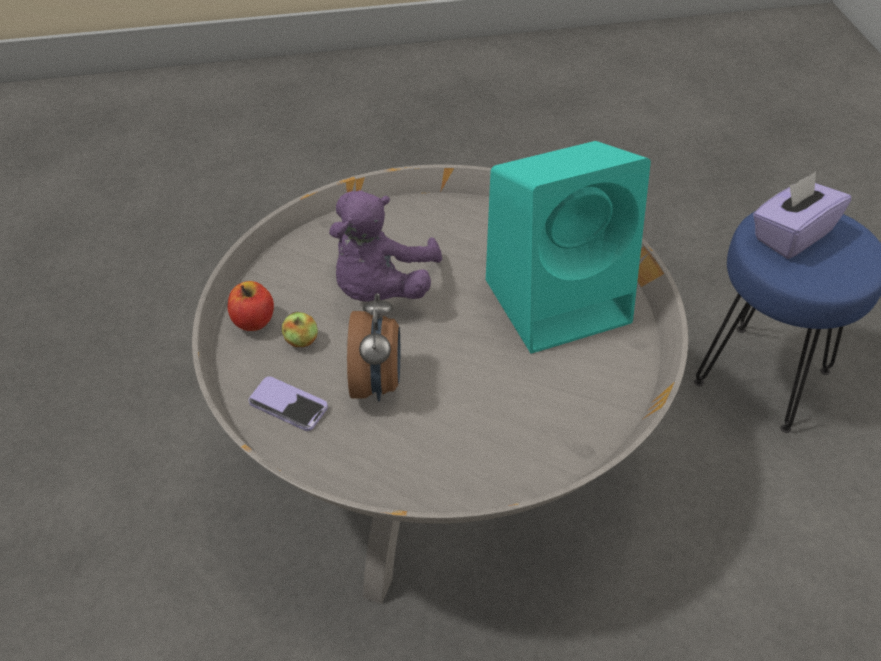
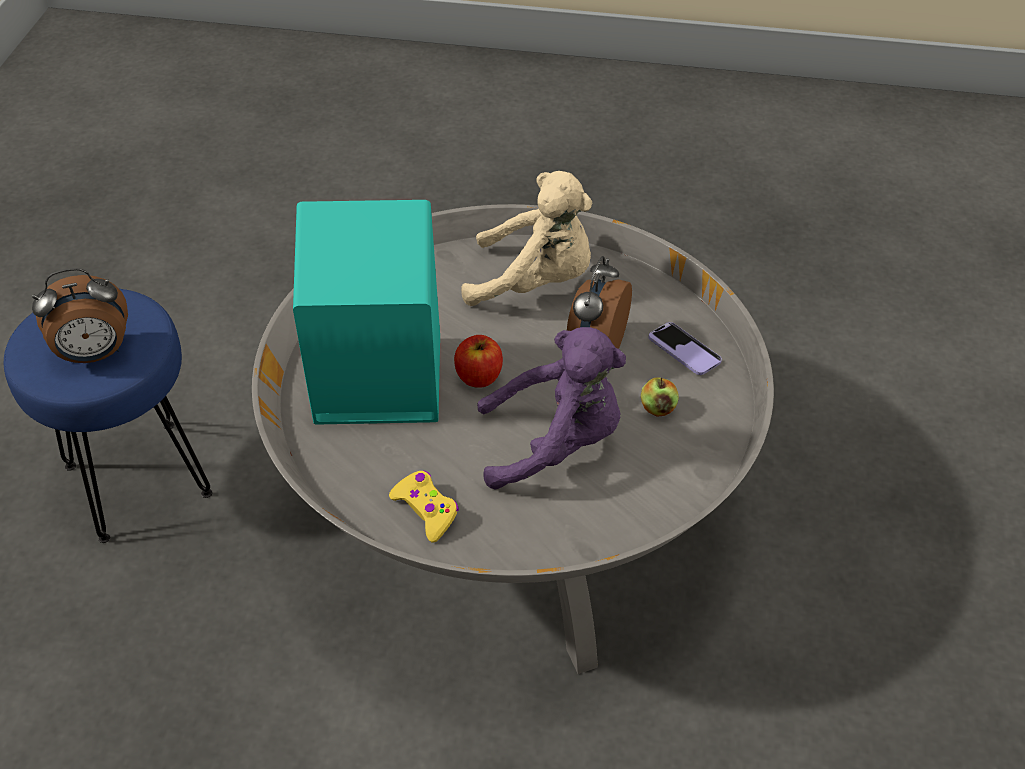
camera: 160 degrees left, 0 degrees up
apple [227,281,274,331] -> apple moved to [454,335,503,388]
purple plush toy [329,190,442,302] -> purple plush toy turned 45 degrees clockwise [477,327,626,490]
purple tissue box [753,172,851,259] -> alarm clock [32,268,128,363]
none -> yellow game controller [389,471,459,542]
none -> beige plush toy [461,171,592,306]

